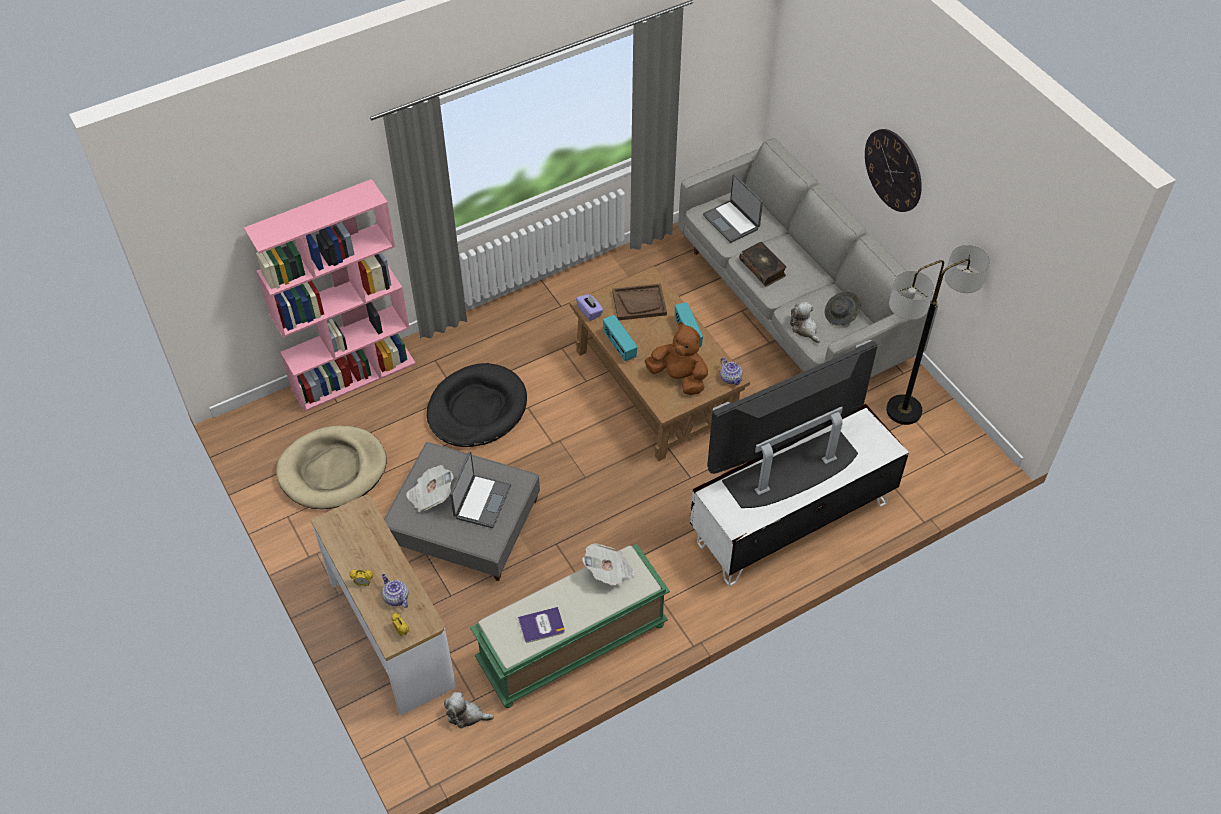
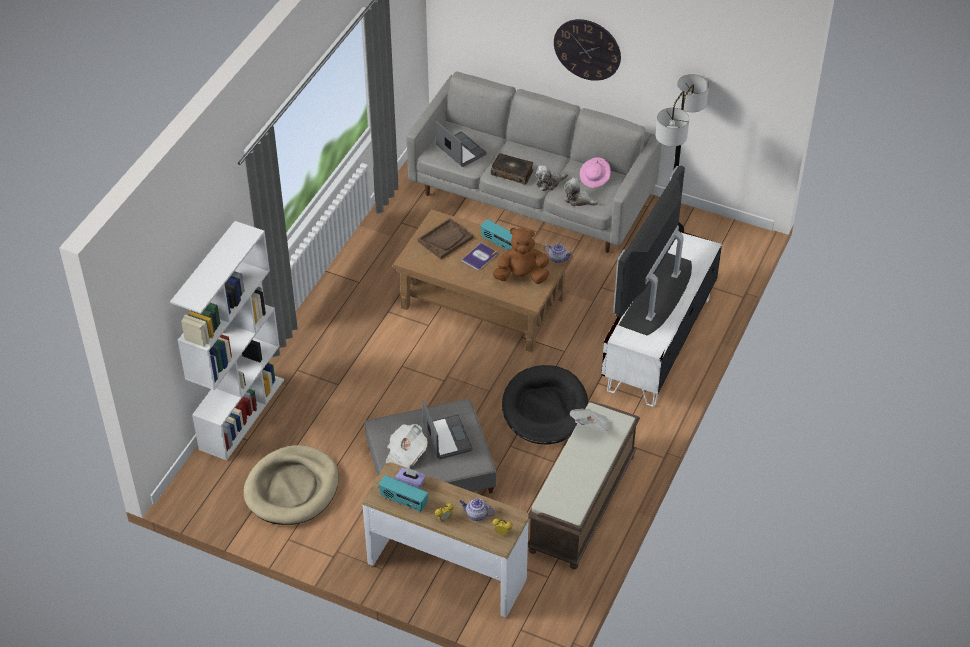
camera: 35 degrees left, 5 degrees down
pink bookcase [244,179,416,412] -> white bookcase [170,221,284,460]
black dog bed [427,363,527,447] -> black dog bed moved to [502,365,588,445]
plush toy [444,692,494,728] -> plush toy moved to [536,165,568,191]
green bench [470,544,670,708] -> brown bench [528,401,640,569]
book [518,607,565,643] -> book moved to [462,243,497,270]
purple tissue box [576,293,603,321] -> purple tissue box moved to [395,467,426,489]
radio [603,315,638,361] -> radio moved to [379,475,428,512]
laptop [703,174,763,243] -> laptop turned 150 degrees counterclockwise [435,120,487,167]
grey hat [825,292,861,326] -> pink hat [580,157,611,188]

